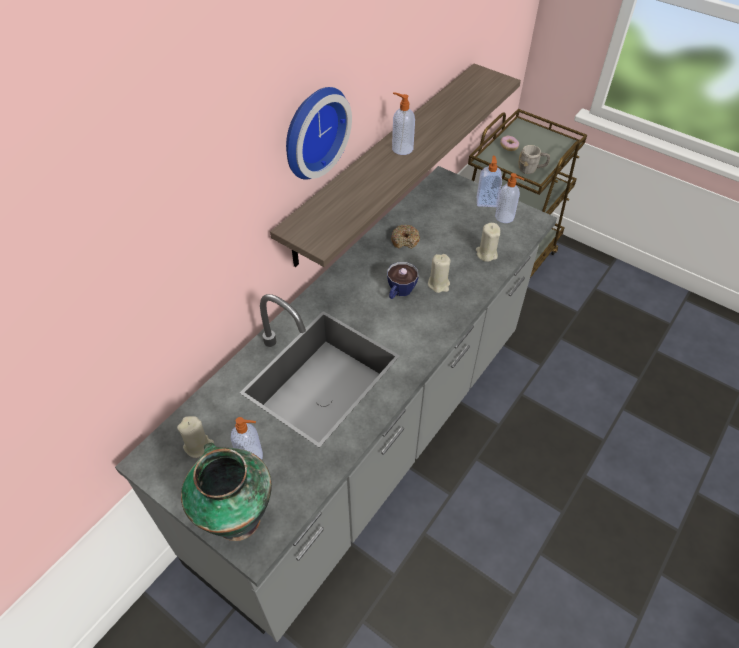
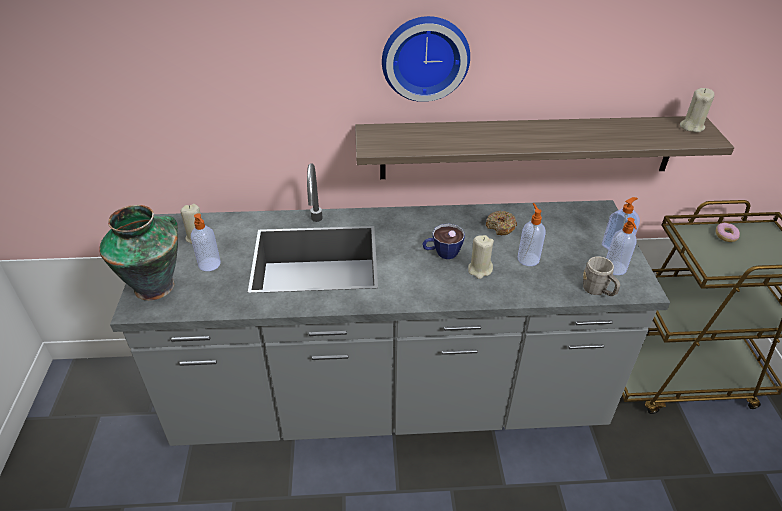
camera: 50 degrees right, 10 degrees down
soap dispenser [392,92,415,155] -> soap dispenser moved to [518,203,546,266]
beige candle [476,223,501,262] -> beige candle moved to [680,88,715,133]
grey mug [519,145,550,174] -> grey mug moved to [583,256,620,296]

